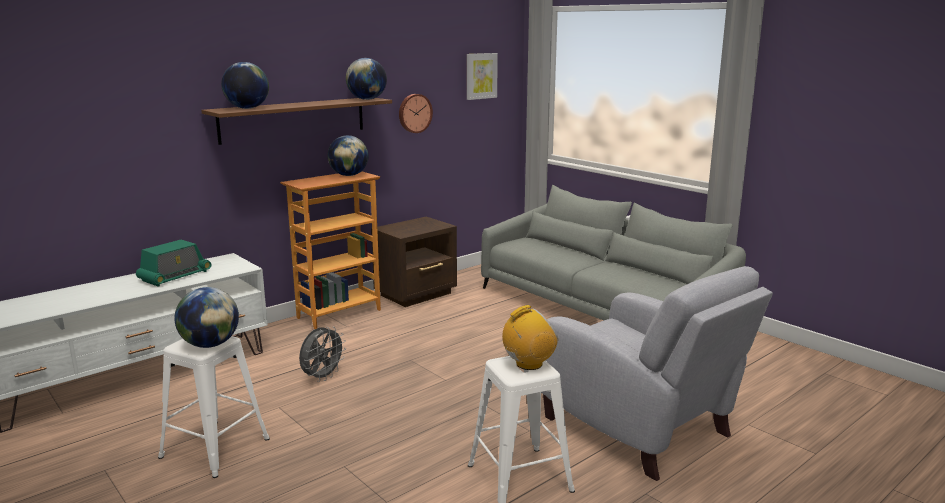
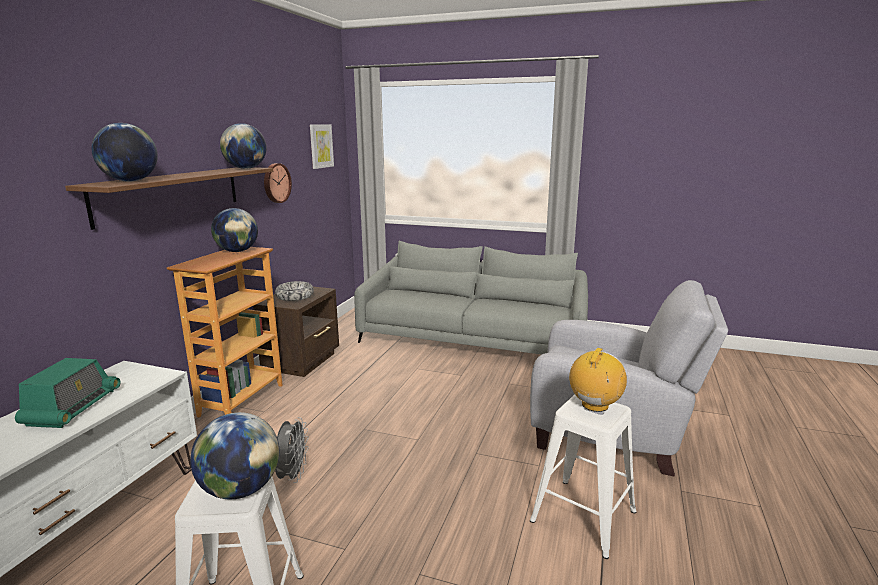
camera: 30 degrees left, 0 degrees up
none -> bowl [275,281,314,301]

